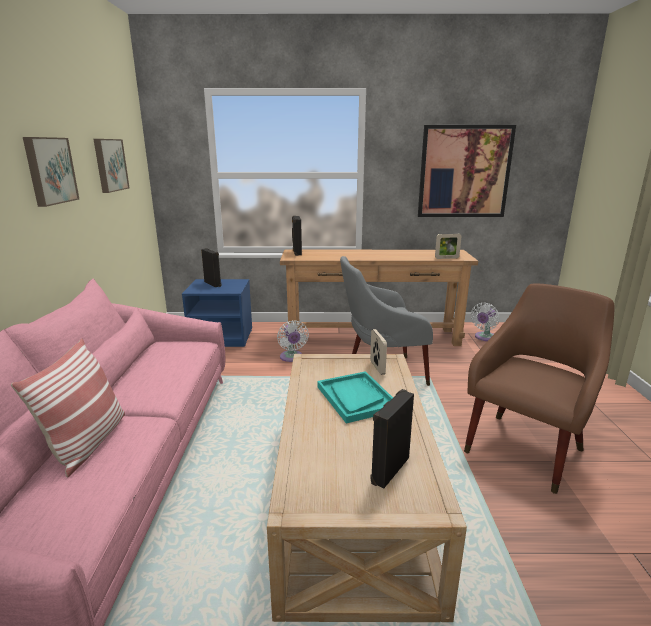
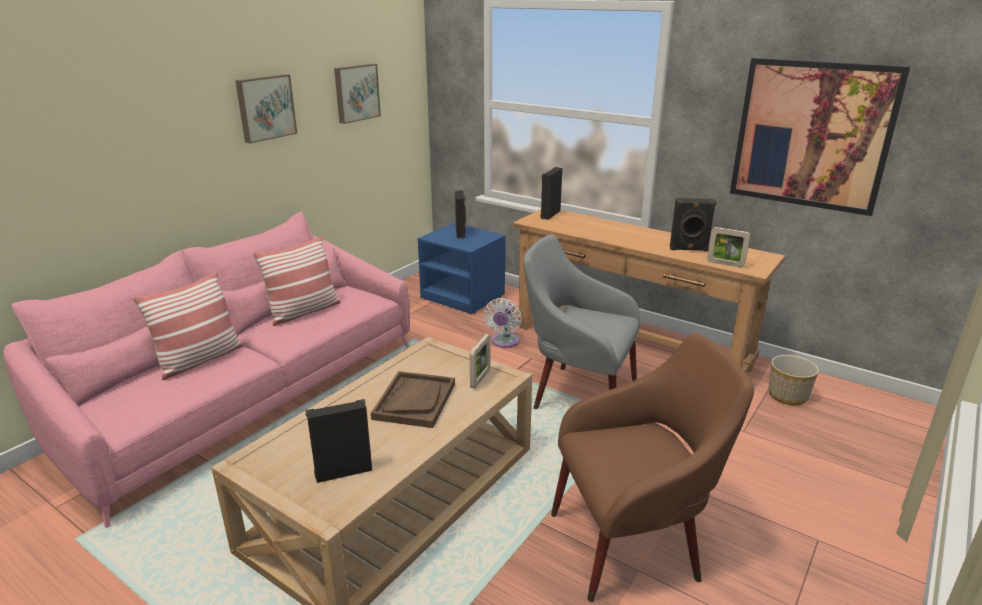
camera: 35 degrees right, 5 degrees up
turquoise tray [317,371,393,423] -> brown tray [371,371,455,428]
white fan [471,303,499,341] -> planter [768,355,819,405]
none -> pillow [253,236,341,326]
none -> black speaker [670,198,716,251]

